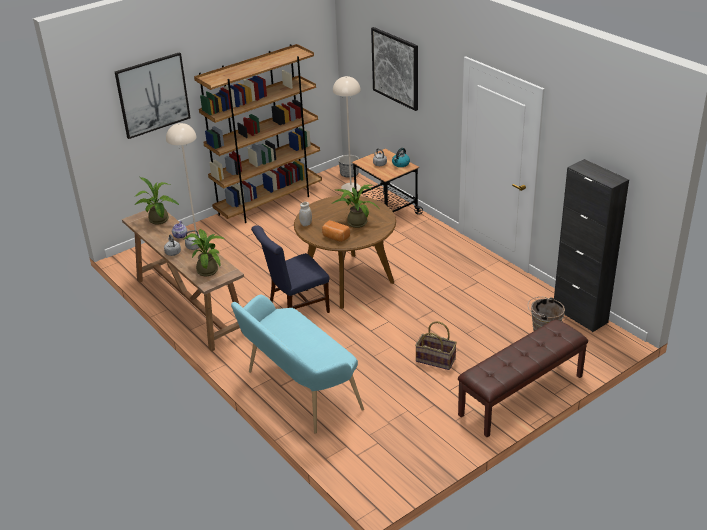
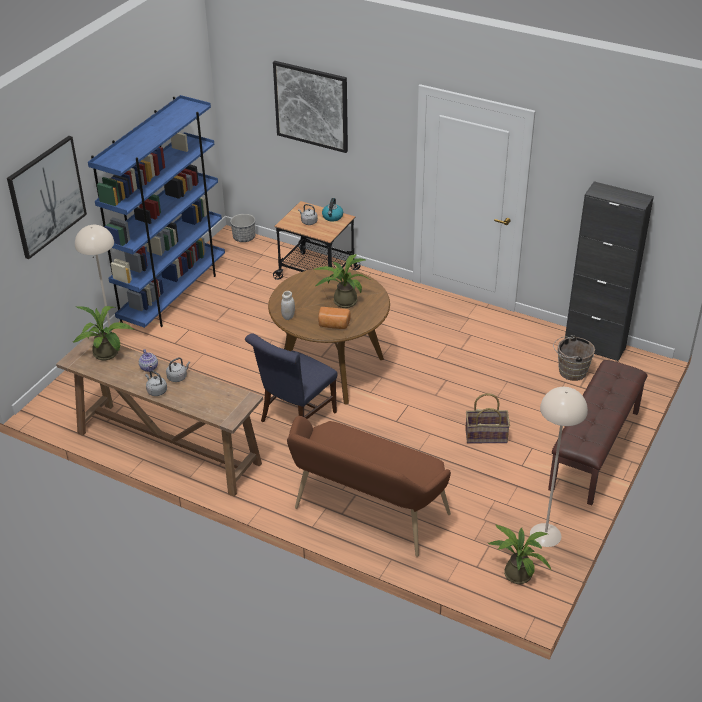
camera: 25 degrees left, 5 degrees up
potted plant [183,229,225,276] -> potted plant moved to [488,525,552,584]
brown bookcase [194,44,322,223] -> blue bookcase [88,95,225,328]
turquoise bench [231,295,364,433] -> brown bench [287,416,451,557]
beige floor lamp [333,76,361,192] -> beige floor lamp moved to [530,387,588,547]

